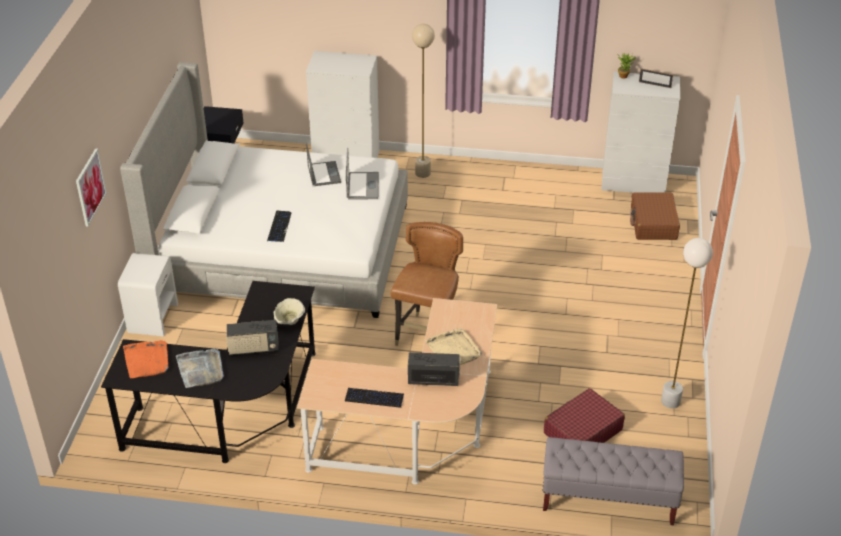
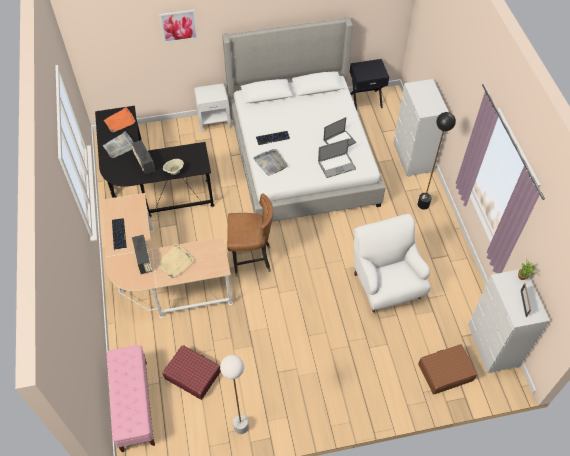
camera: 70 degrees right, 15 degrees up
beige floor lamp [412,24,435,178] -> black floor lamp [418,112,456,210]
grey bench [542,437,684,526] -> pink bench [107,345,155,452]
none -> grey tray [253,149,288,176]
none -> white armchair [354,214,431,313]

